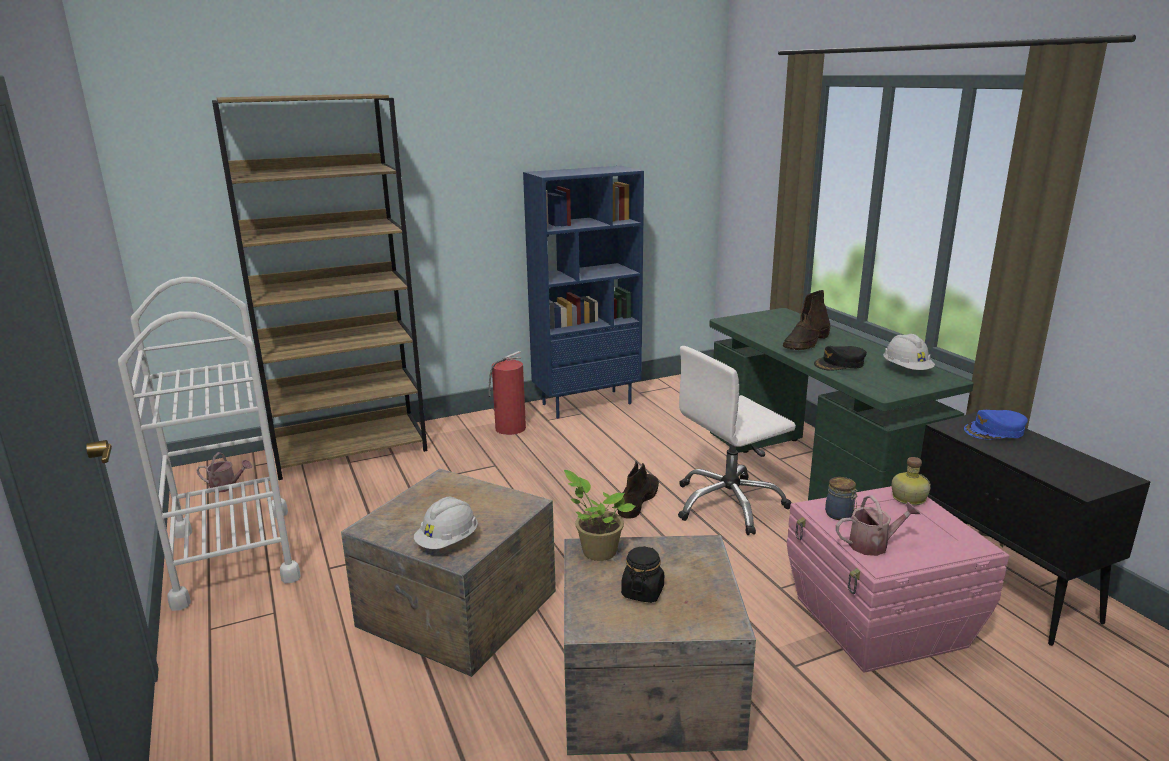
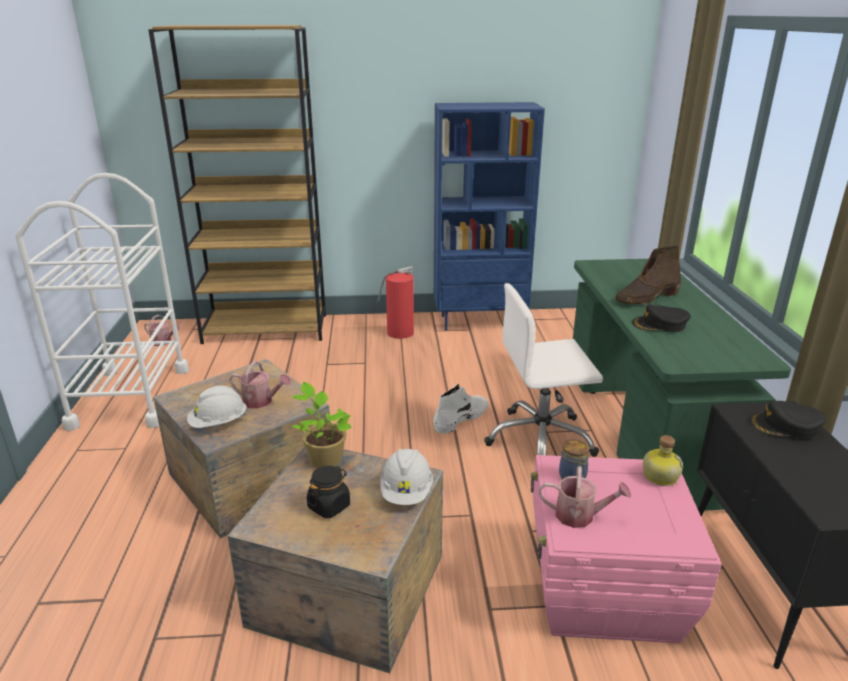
camera: 20 degrees right, 5 degrees up
brown boot [617,461,659,519] -> white boot [433,383,489,434]
white hard hat [883,334,935,370] -> white hard hat moved to [380,448,433,505]
blue cap [964,410,1028,440] -> black cap [749,401,826,440]
none -> watering can [229,361,291,408]

